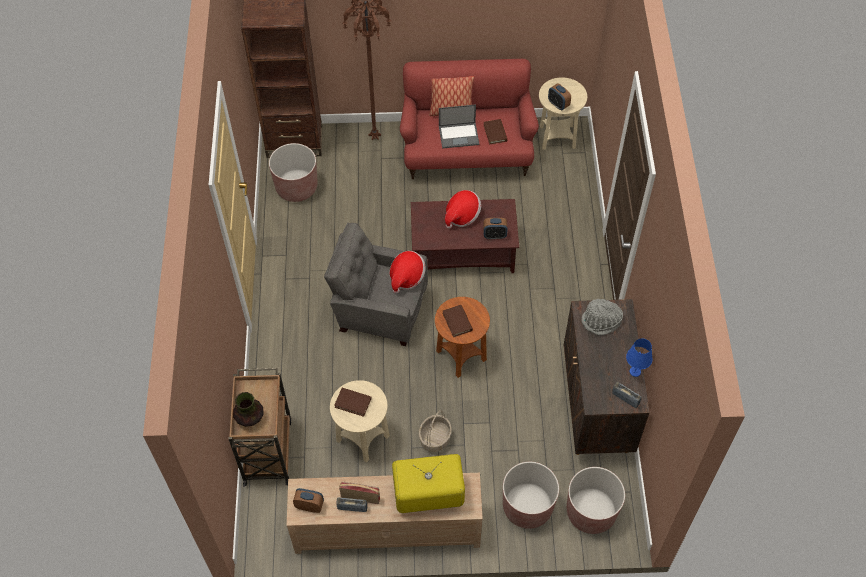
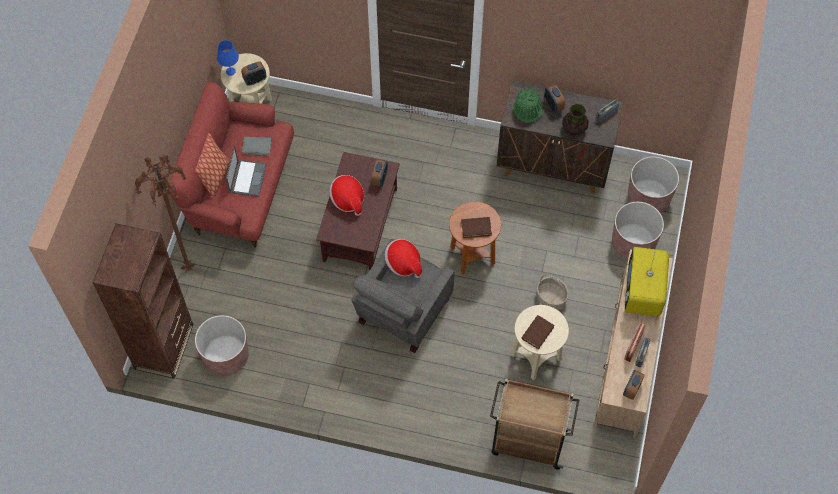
camera: 75 degrees left, 5 degrees up
vase [233,392,264,427] -> vase moved to [562,104,589,135]
brown book [483,119,507,145] -> grey book [242,137,272,156]
grey hat [581,299,623,335] -> green hat [513,88,543,123]
blue table lamp [626,338,653,377] -> blue table lamp moved to [217,40,239,76]
none -> alarm clock [544,85,565,113]

